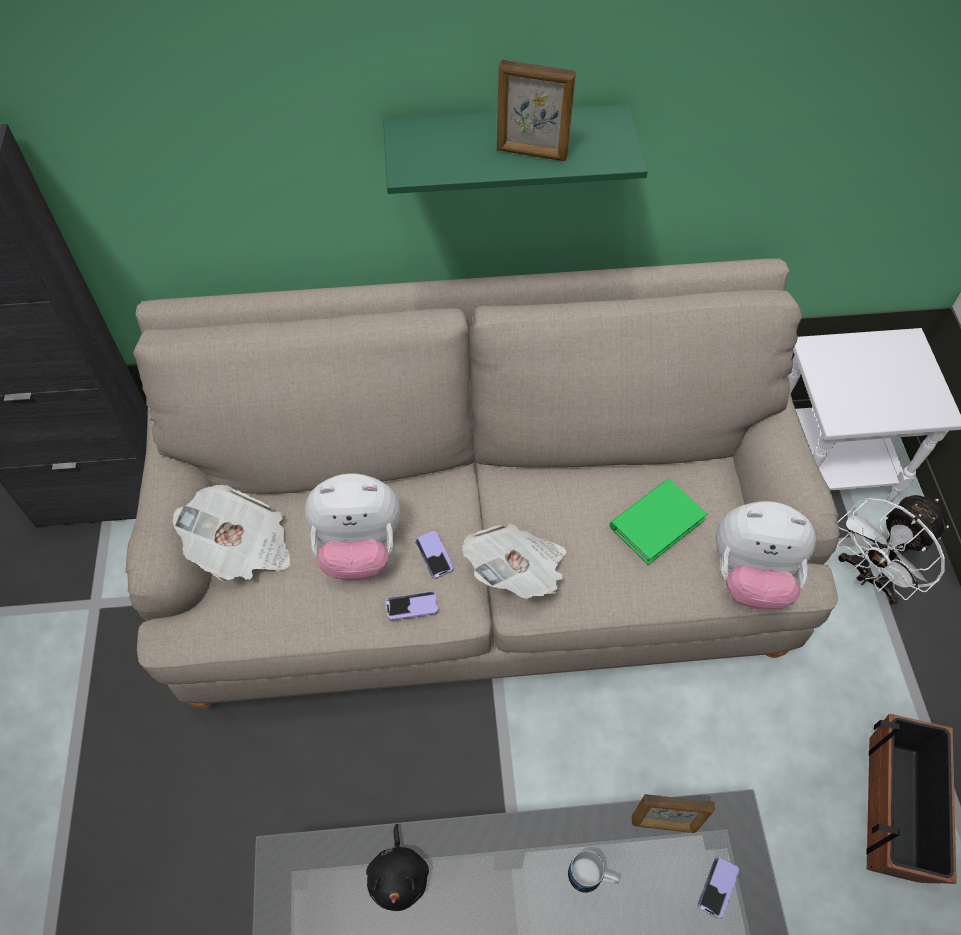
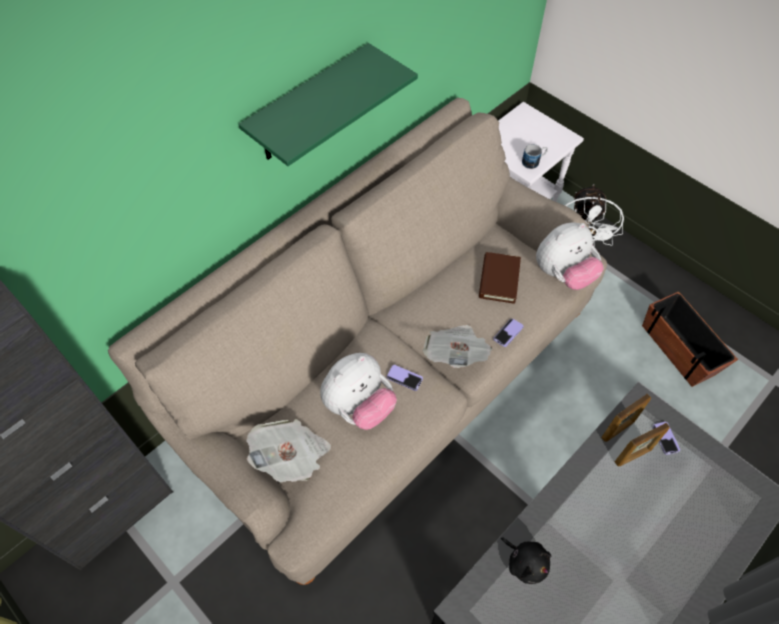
camera: 40 degrees left, 0 degrees up
phone [386,591,438,620] -> phone moved to [493,319,523,347]
picture frame [497,59,576,161] -> picture frame moved to [615,423,670,466]
mug [568,850,620,893] -> mug moved to [522,144,548,169]
green book [610,479,707,565] -> brown book [479,252,521,304]

